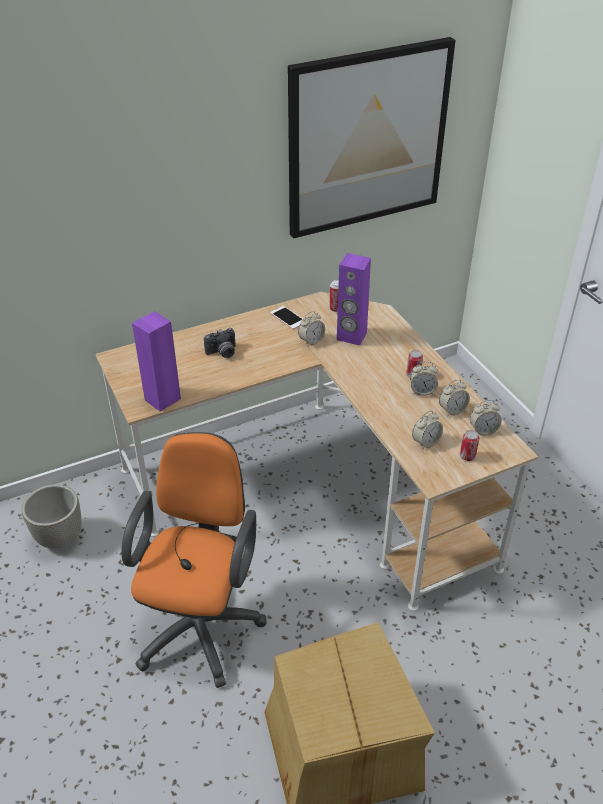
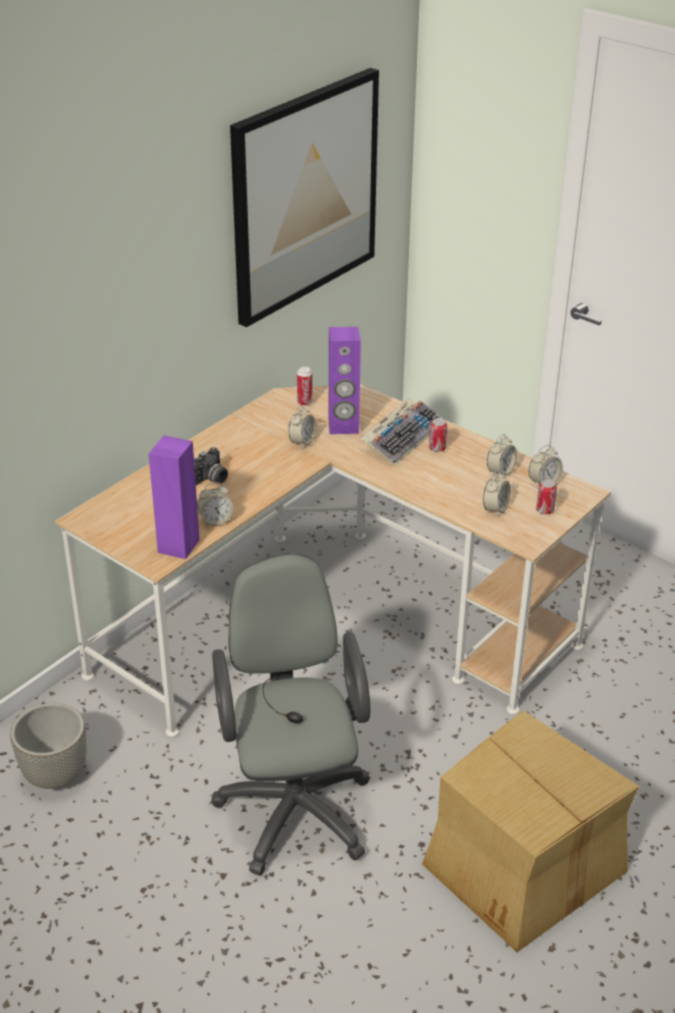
camera: 25 degrees left, 5 degrees down
orange office chair [121,432,267,688] -> grey office chair [211,553,370,876]
phone [270,306,303,330] -> none
alarm clock [410,361,438,396] -> alarm clock moved to [197,482,233,526]
none -> keyboard [360,398,443,466]

